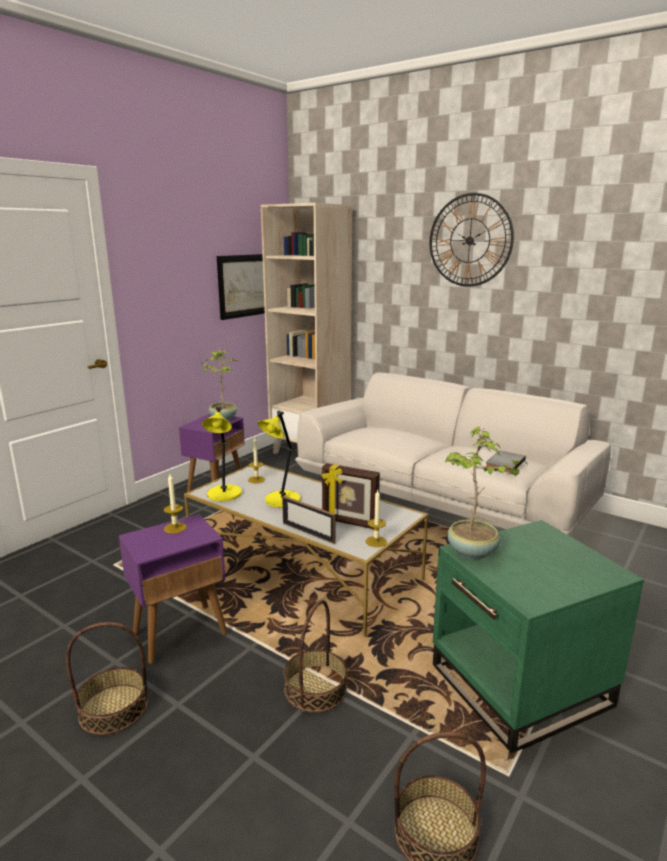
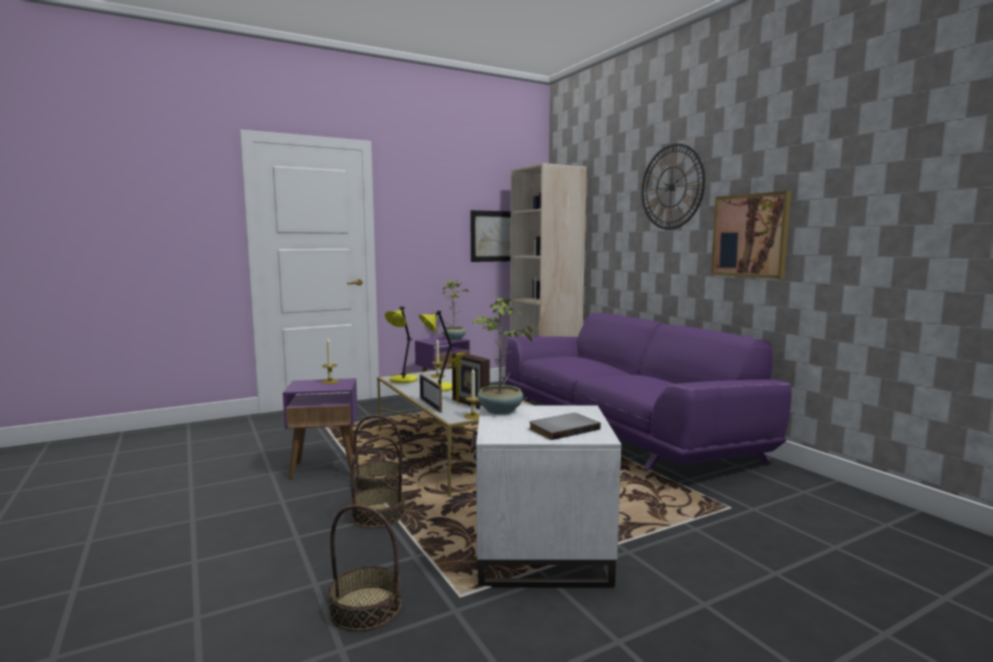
camera: 25 degrees right, 10 degrees down
basket [66,622,148,735] -> basket moved to [354,415,403,492]
white sofa [295,372,611,535] -> purple sofa [503,313,791,470]
green side table [433,520,644,753] -> white side table [471,406,622,588]
grey book [486,451,526,473] -> grey book moved to [529,413,601,440]
none -> picture [711,191,791,279]

